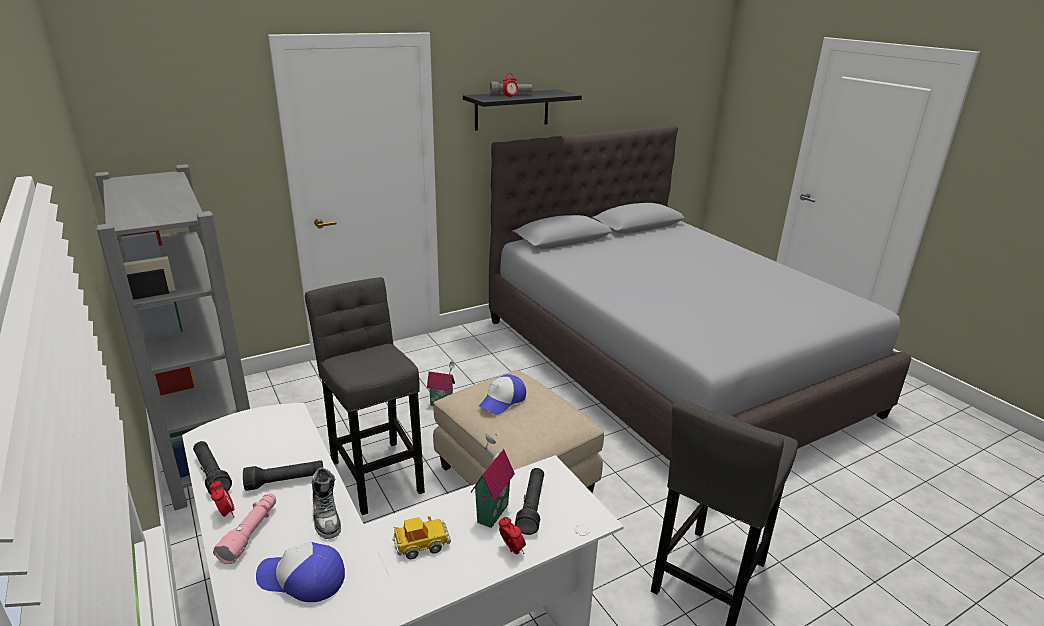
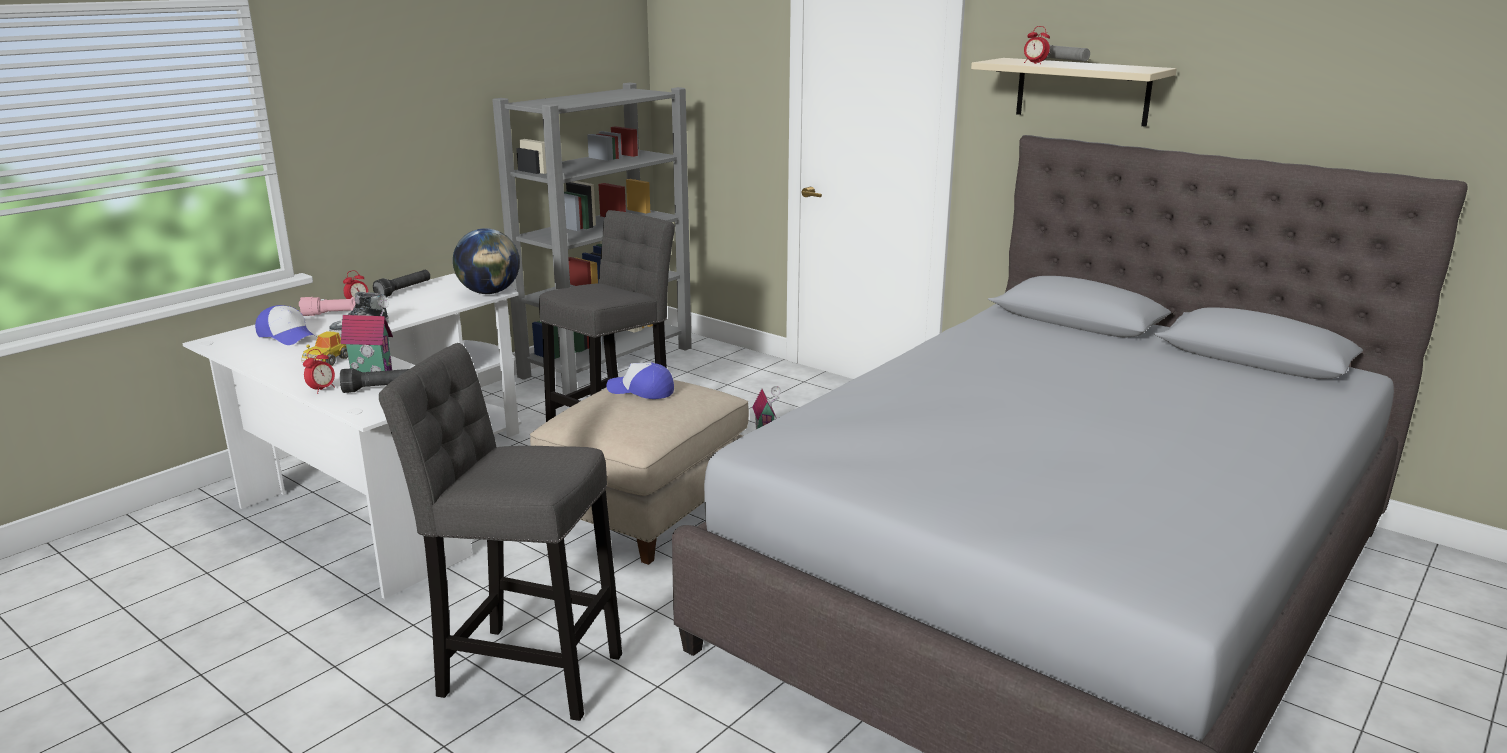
camera: 70 degrees right, 5 degrees down
black flashlight [243,460,323,491] -> none
cap [256,542,345,602] -> cap turned 135 degrees clockwise [255,305,314,345]
toy car [392,516,451,560] -> toy car turned 60 degrees clockwise [301,331,348,366]
black shelf [463,90,582,131] -> beige shelf [971,58,1177,127]
none -> globe [453,228,520,294]

